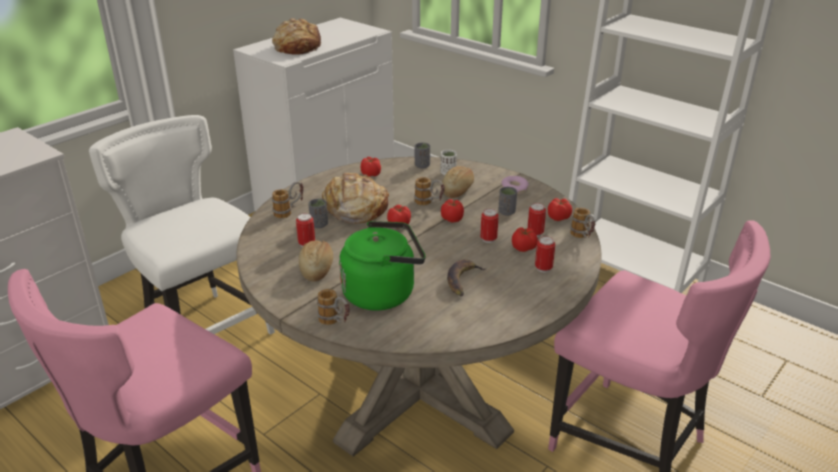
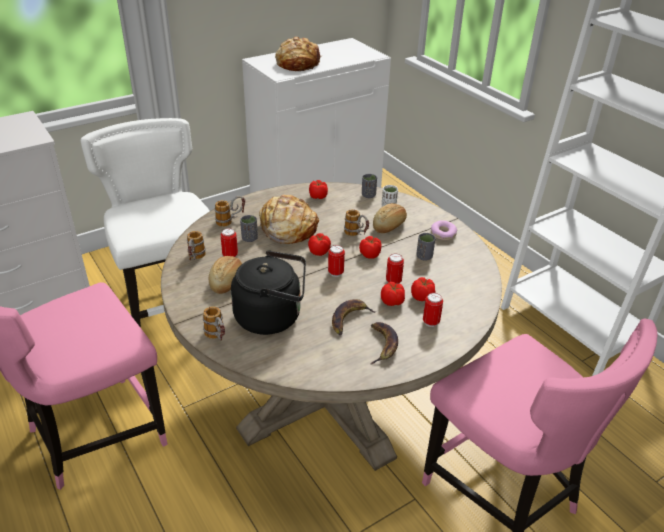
camera: 15 degrees right, 5 degrees up
green kettle [339,221,425,311] -> black kettle [231,250,306,335]
can [527,203,546,237] -> can moved to [328,245,345,277]
tomato [548,198,572,221] -> tomato moved to [381,282,405,306]
mug [570,208,595,238] -> mug moved to [187,231,206,260]
none -> banana [370,322,398,364]

